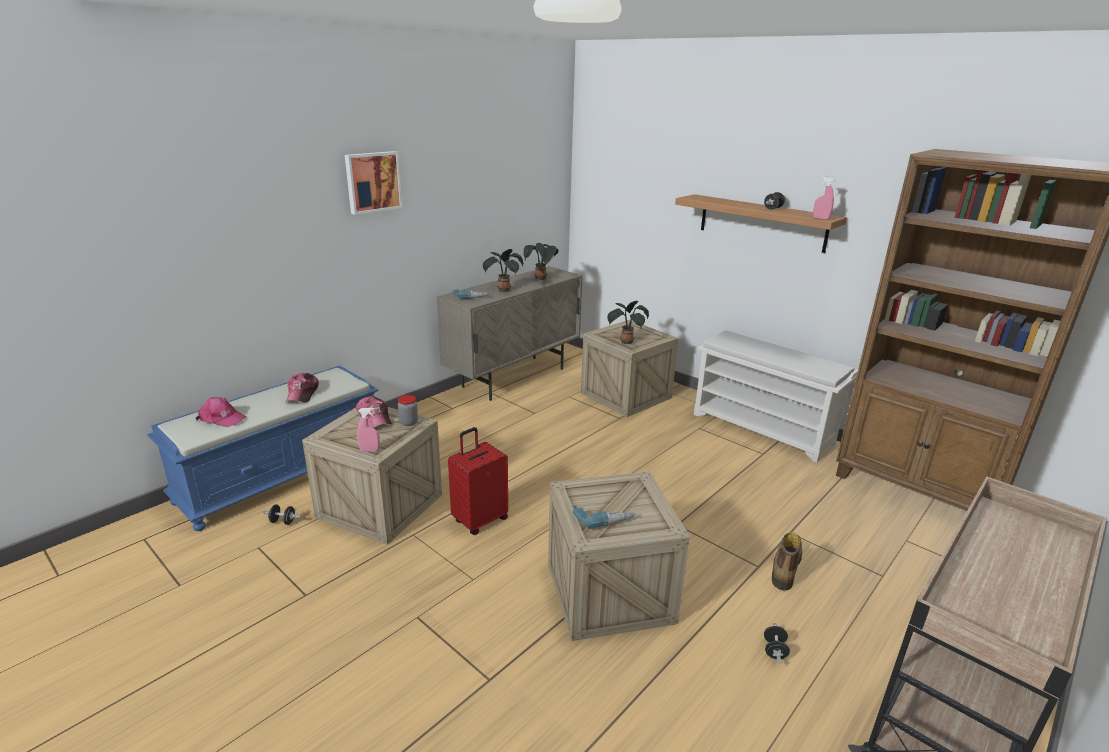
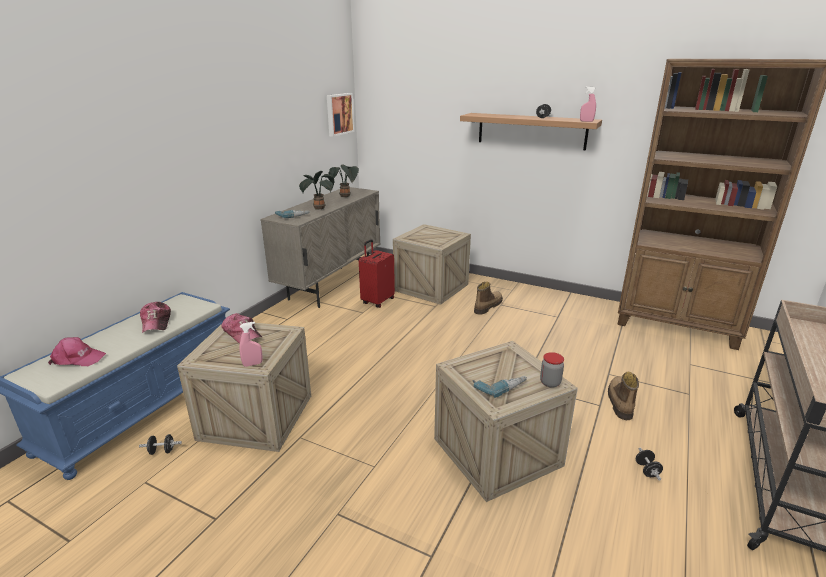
camera: 15 degrees left, 0 degrees up
picture [345,151,402,215] -> picture moved to [327,93,355,137]
jar [398,395,418,426] -> jar moved to [540,352,564,388]
red suitcase [448,427,508,535] -> red suitcase moved to [359,239,395,308]
potted plant [607,301,649,344] -> none
white shoe rack [694,330,858,463] -> none
none -> boot [474,281,503,315]

